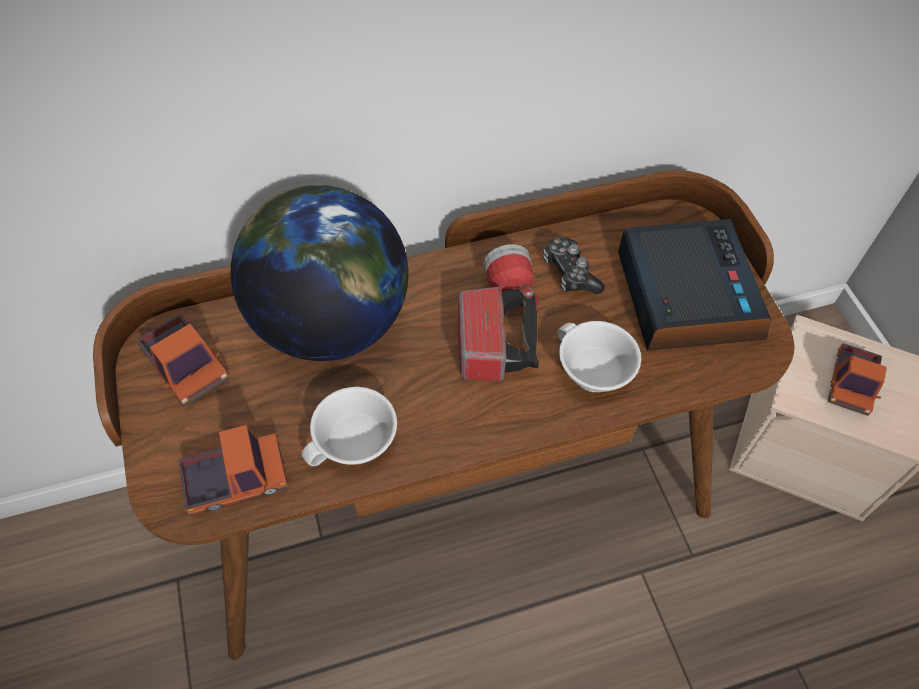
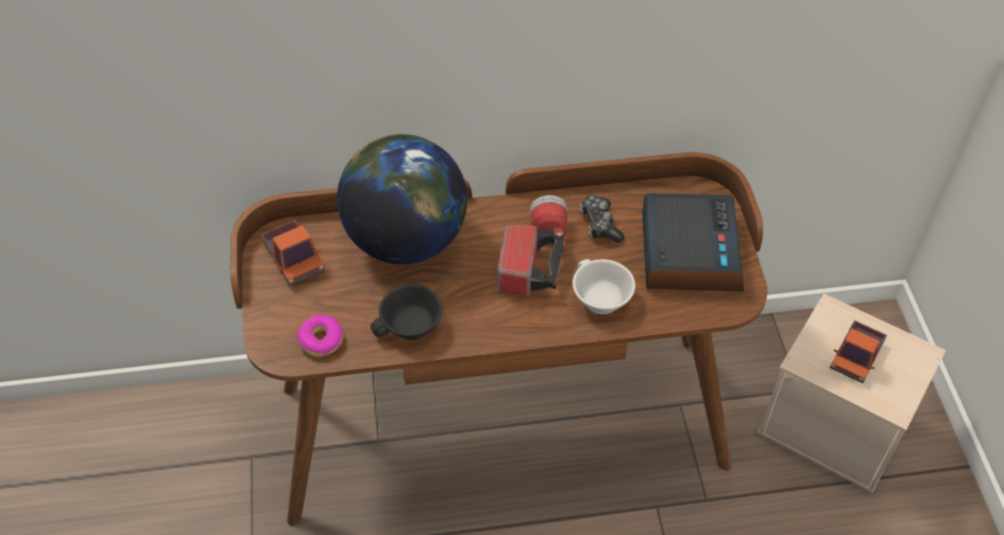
camera: 10 degrees right, 5 degrees down
toy truck [178,425,288,516] -> donut [297,315,344,357]
white cup [302,387,397,466] -> black cup [370,284,443,340]

